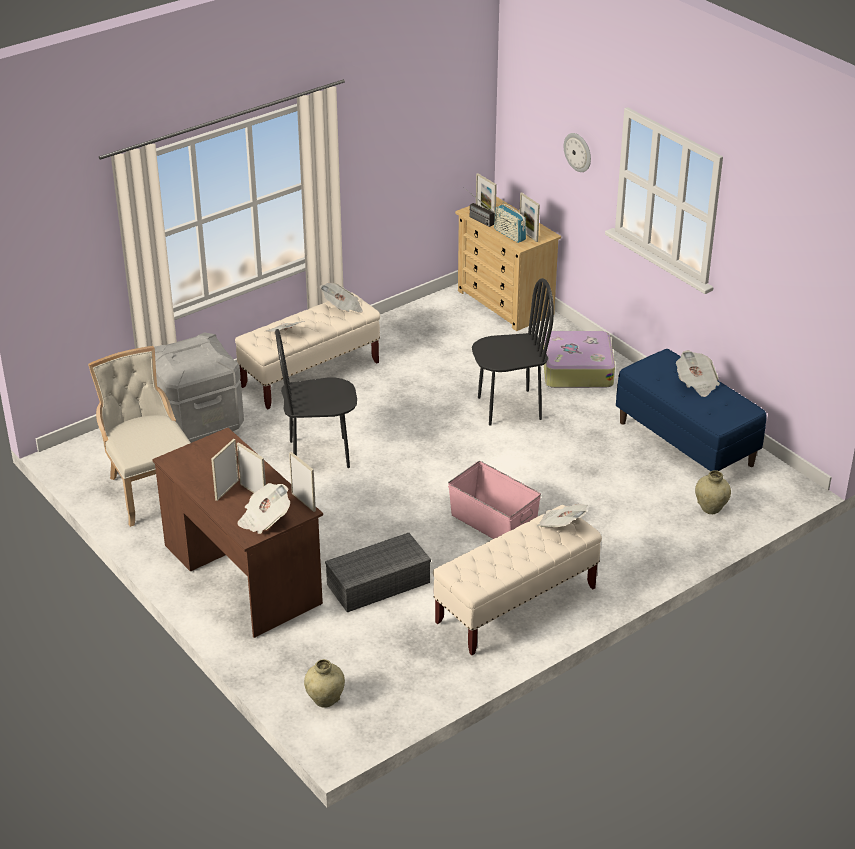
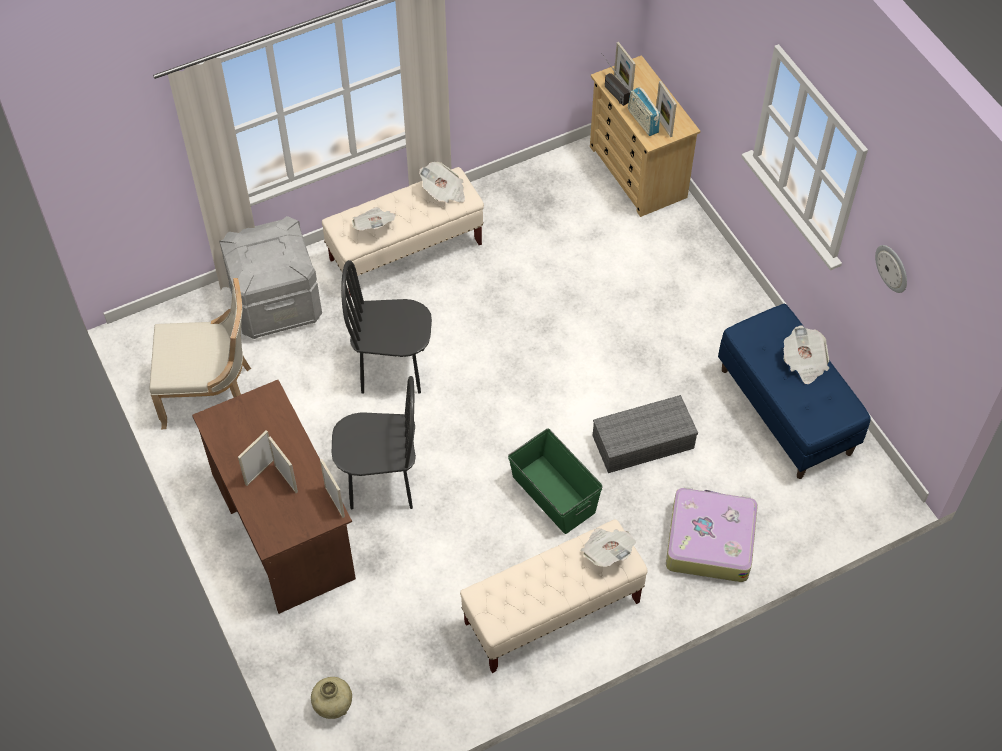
camera: 10 degrees right, 20 degrees up
beige chair [88,346,191,527] -> beige chair turned 105 degrees clockwise [149,278,251,429]
newspaper [237,483,290,534] -> none
grey storage box [325,533,431,612] -> grey storage box moved to [593,395,698,473]
pink storage box [448,461,541,539] -> green storage box [508,428,603,534]
black chair [472,278,554,425] -> black chair moved to [332,376,416,509]
suitcase [543,331,615,388] -> suitcase moved to [666,487,758,582]
wall clock [564,133,591,172] -> wall clock moved to [875,245,907,293]
beige vase [695,470,731,514] -> none

